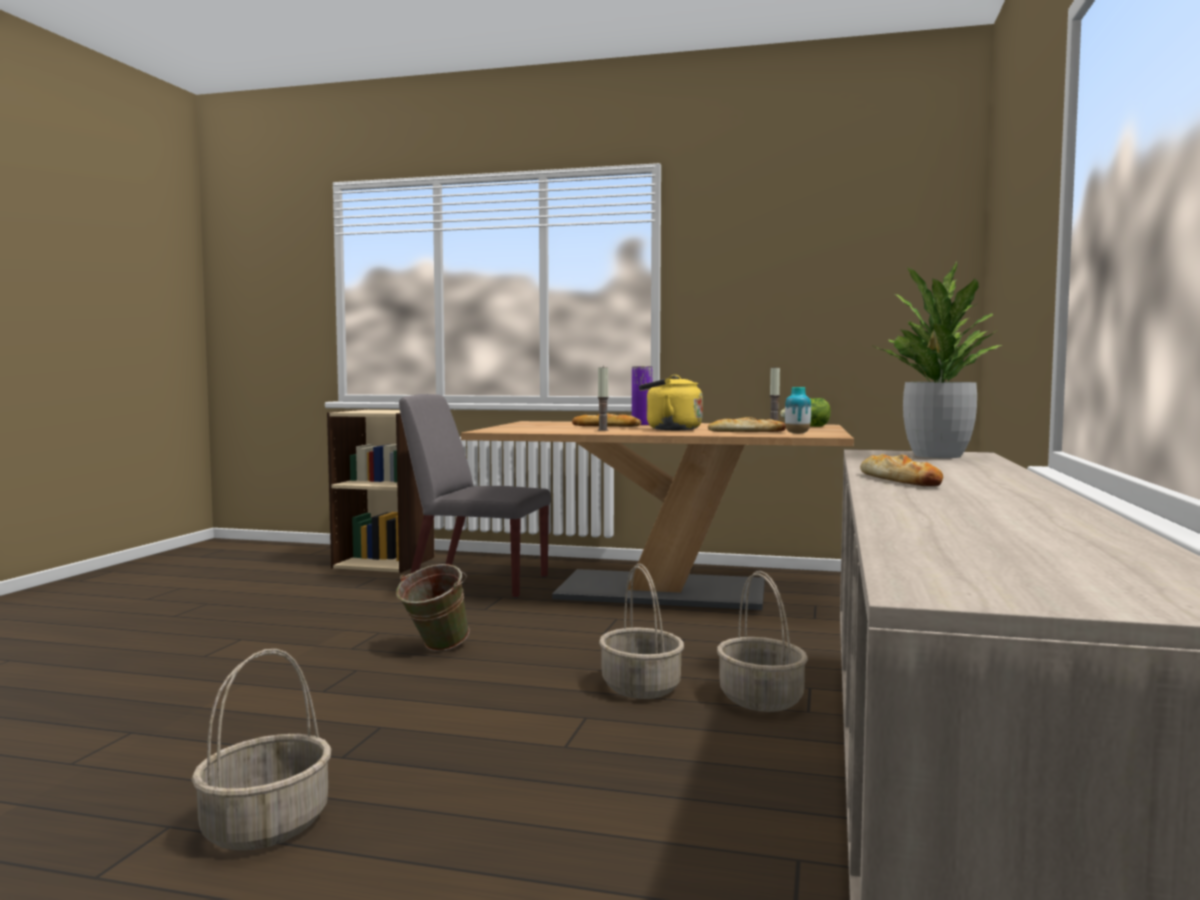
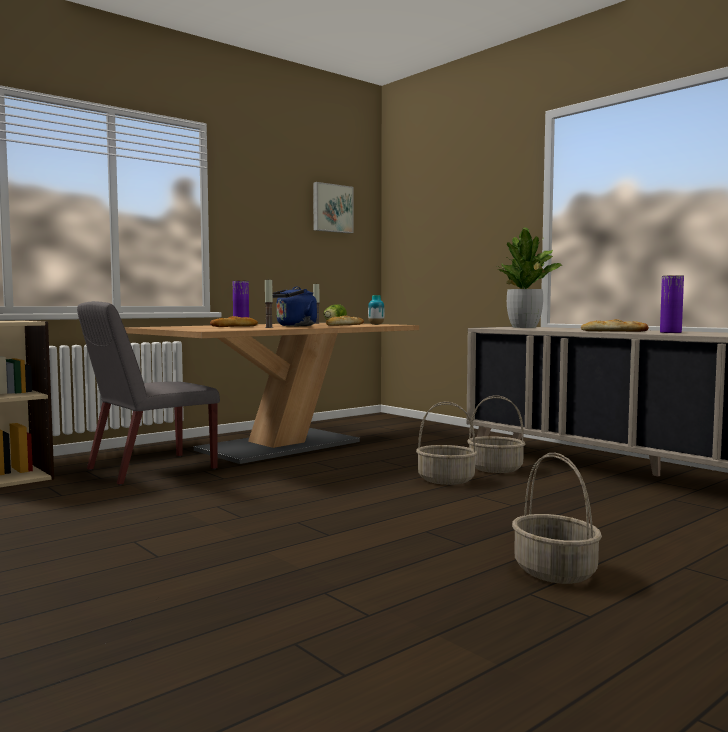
camera: 55 degrees left, 0 degrees up
green bucket [396,564,470,651] -> none
yellow kettle [639,375,703,430] -> blue kettle [273,287,317,326]
none -> picture [313,182,353,233]
none -> purple vase [660,275,684,333]

